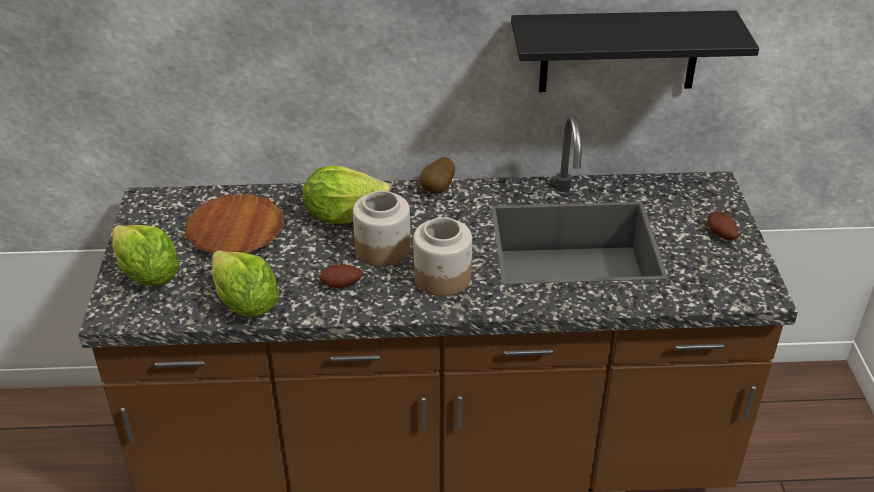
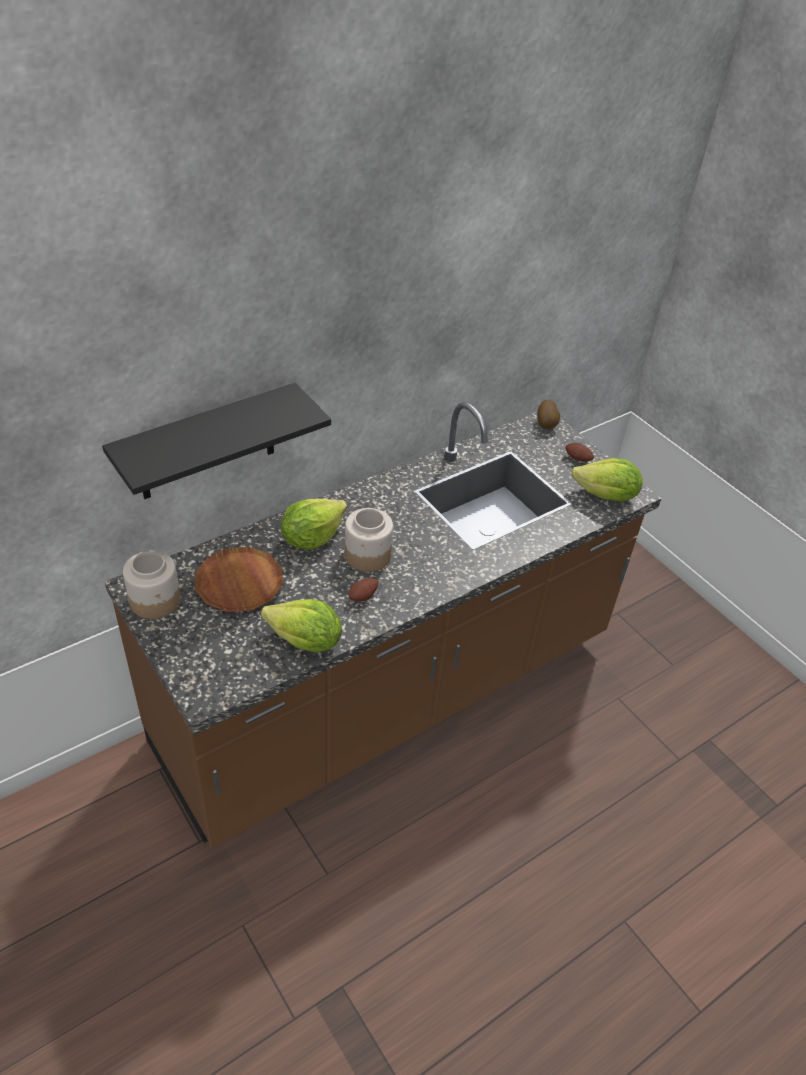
camera: 35 degrees left, 5 degrees up
lettuce [112,225,180,286] -> lettuce moved to [571,458,643,502]
jar [413,217,472,296] -> jar moved to [123,550,180,619]
potato [420,157,455,194] -> potato moved to [537,399,560,429]
black shelf [511,10,759,92] -> black shelf moved to [102,383,331,499]

